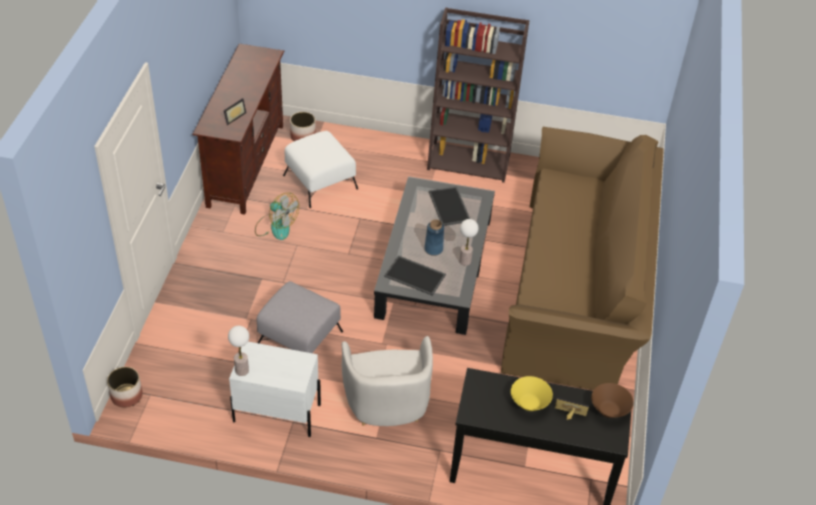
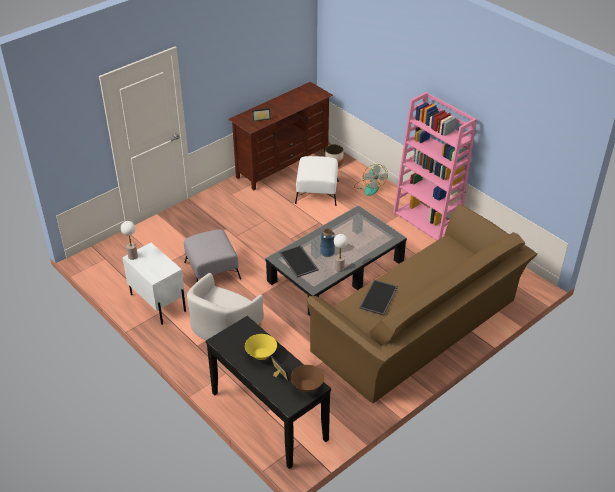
camera: 40 degrees right, 5 degrees down
planter [107,367,143,408] -> none
fan [255,193,299,240] -> fan moved to [354,164,388,196]
brown bookcase [427,8,530,183] -> pink bookcase [393,92,477,241]
tray [429,187,470,226] -> tray moved to [359,280,398,315]

